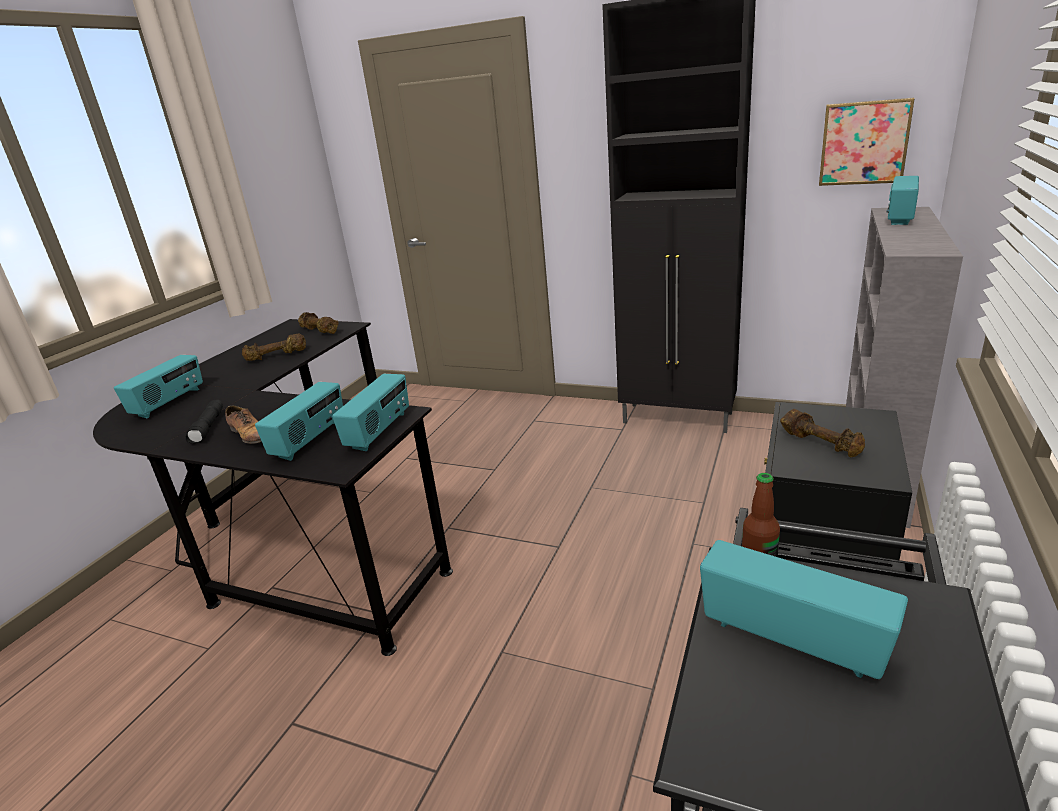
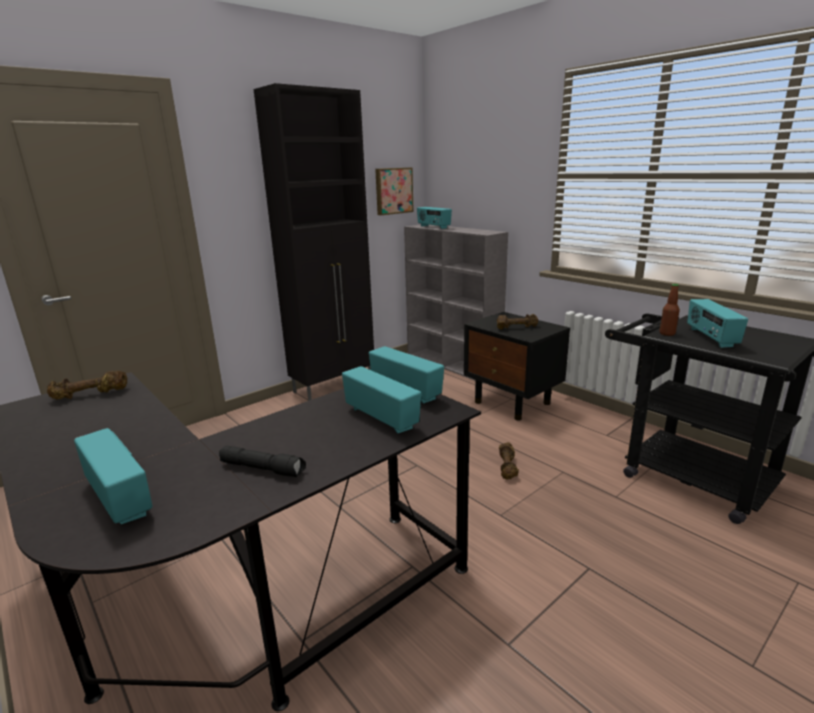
camera: 65 degrees left, 5 degrees down
shoe [225,405,262,444] -> none
brown dumbbell [242,334,306,361] -> brown dumbbell moved to [499,442,519,479]
radio [700,540,908,679] -> radio turned 60 degrees counterclockwise [687,299,748,348]

